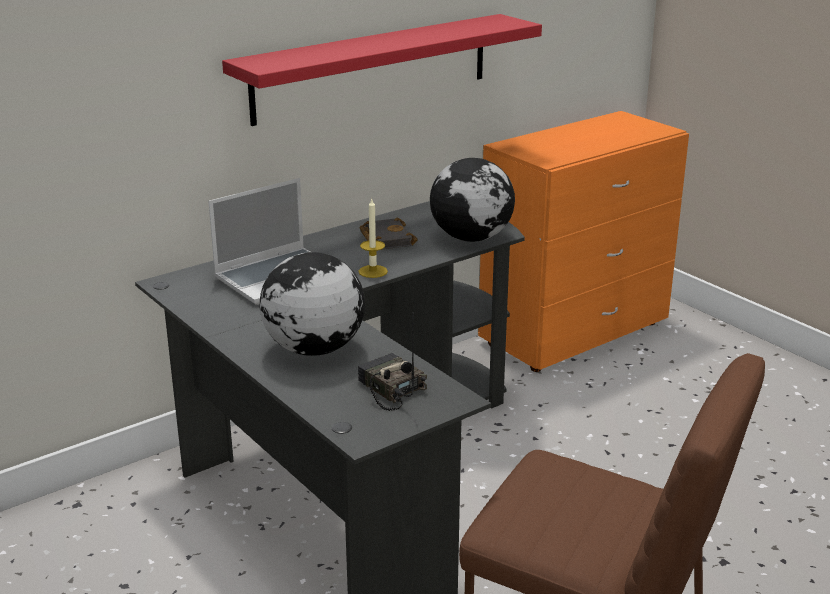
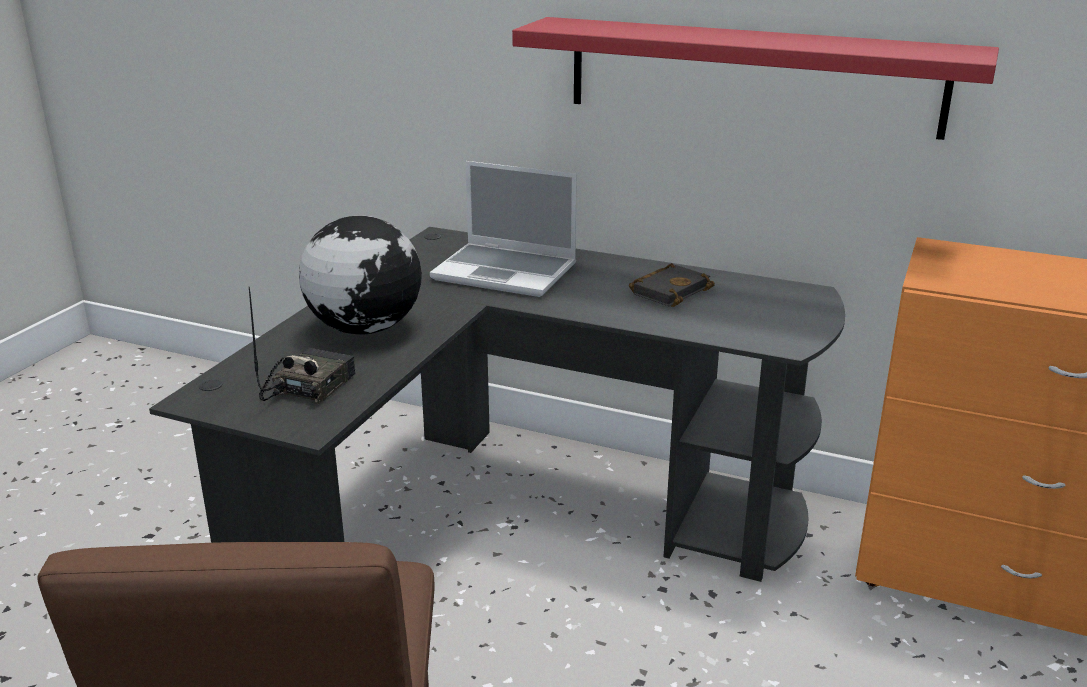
camera: 60 degrees right, 0 degrees up
candle [358,199,388,278] -> none
globe [430,158,515,242] -> none

